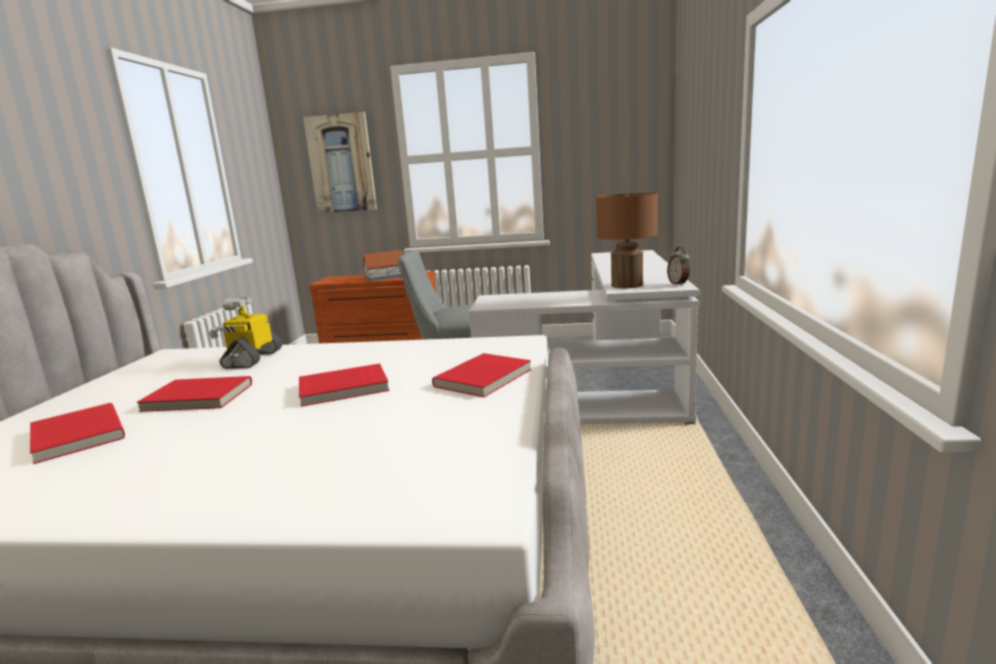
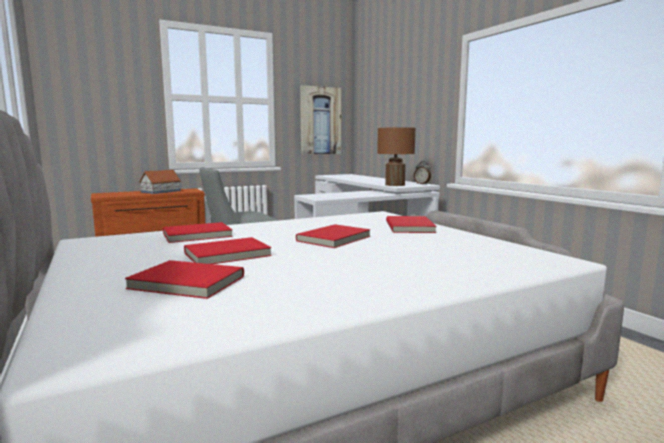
camera: 35 degrees left, 5 degrees down
toy robot [209,297,282,369] -> red book [163,222,233,243]
picture [303,112,377,213] -> picture moved to [300,85,341,154]

